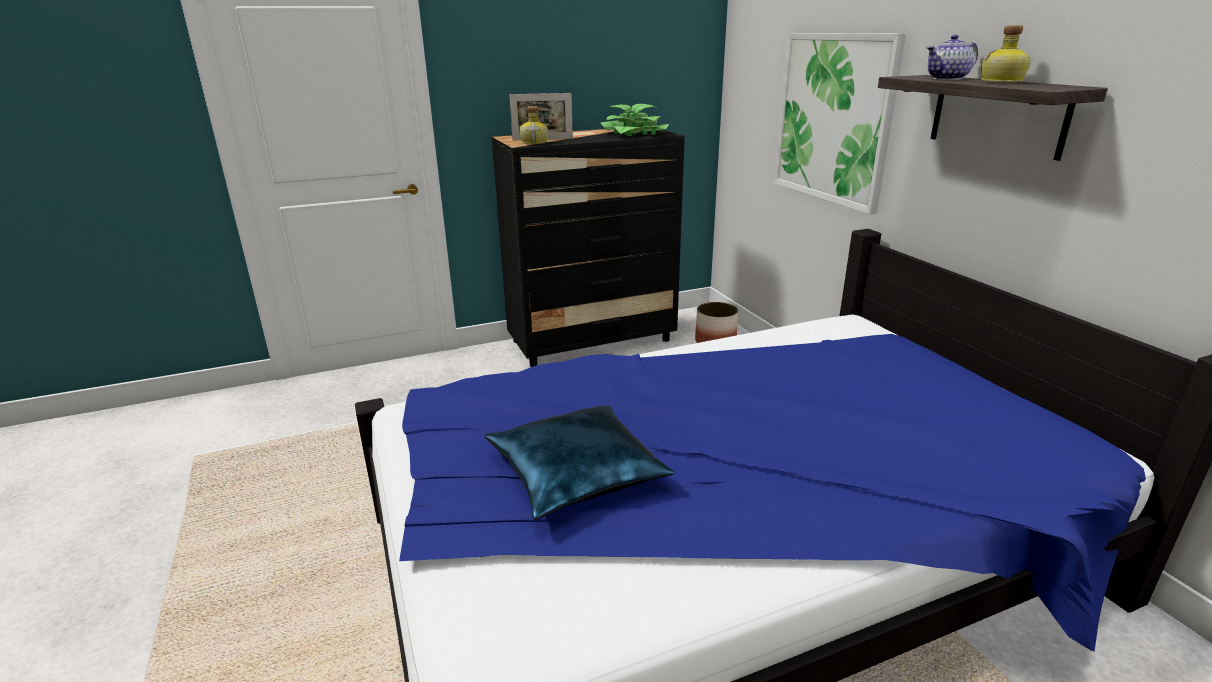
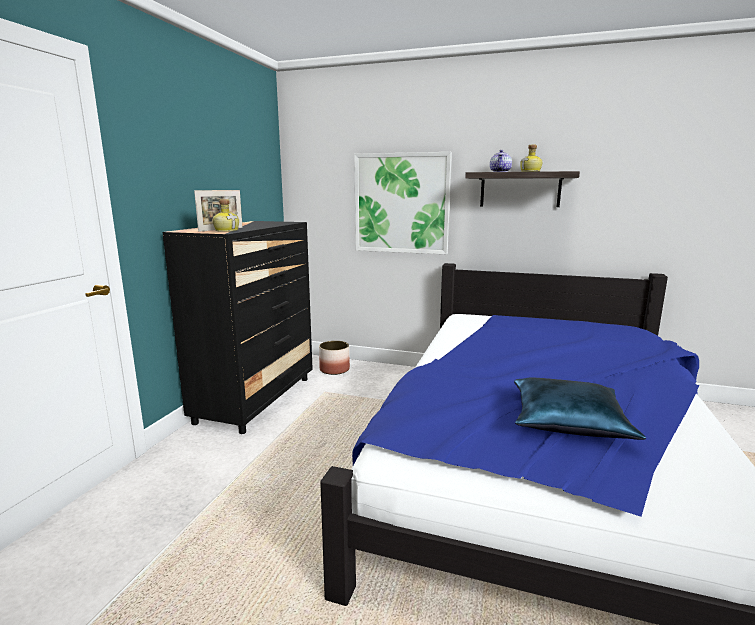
camera: 50 degrees left, 10 degrees down
potted plant [601,104,669,136] -> none

